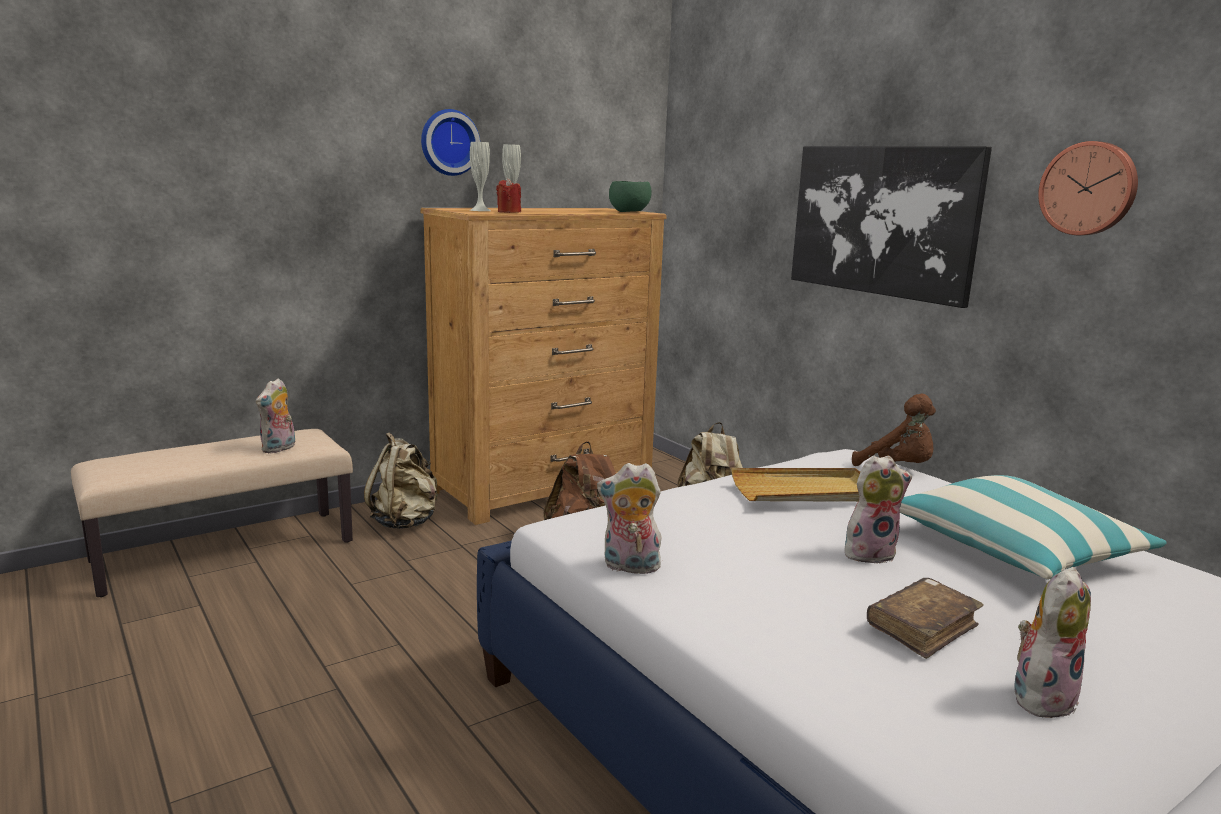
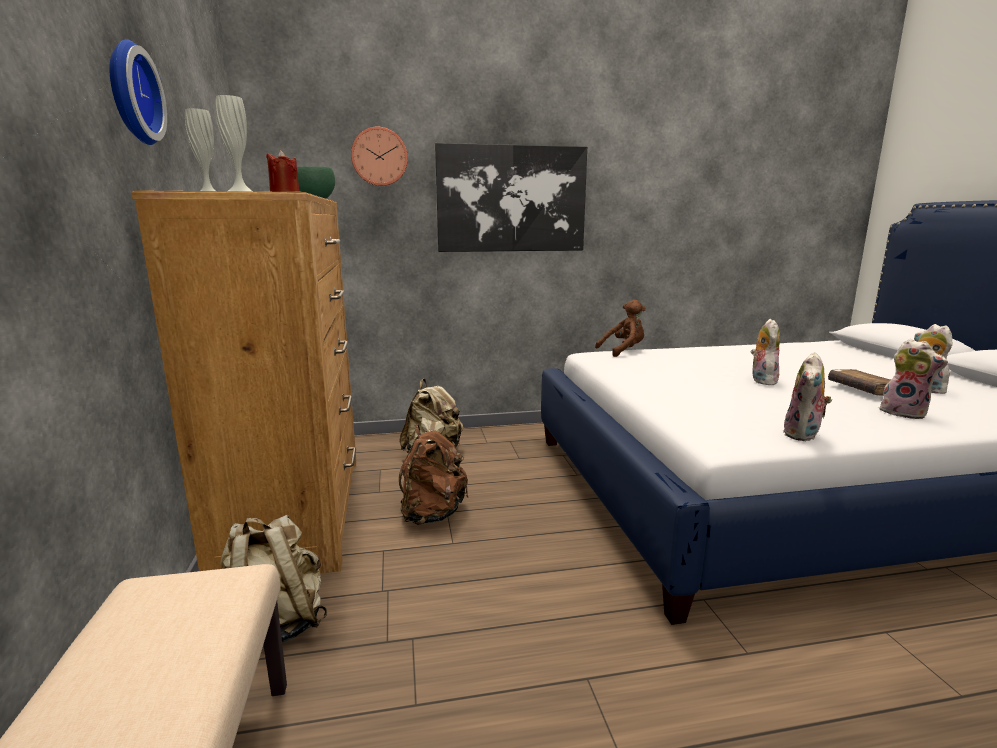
camera: 65 degrees left, 0 degrees up
plush toy [256,378,295,454] -> plush toy moved to [876,339,948,419]
beige tray [731,468,860,502] -> none
pillow [899,475,1167,580] -> none
wall clock [1038,141,1138,235] -> wall clock moved to [351,127,408,186]

